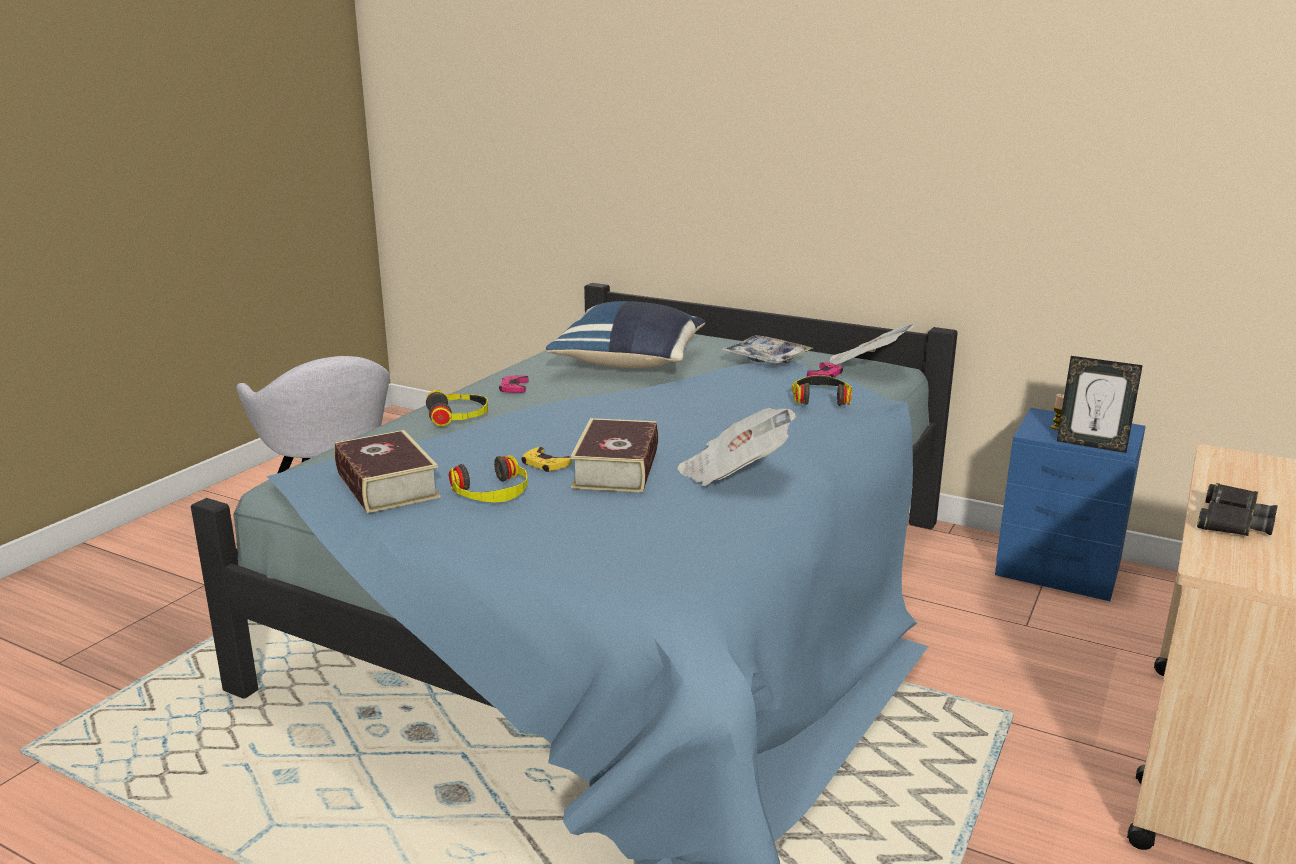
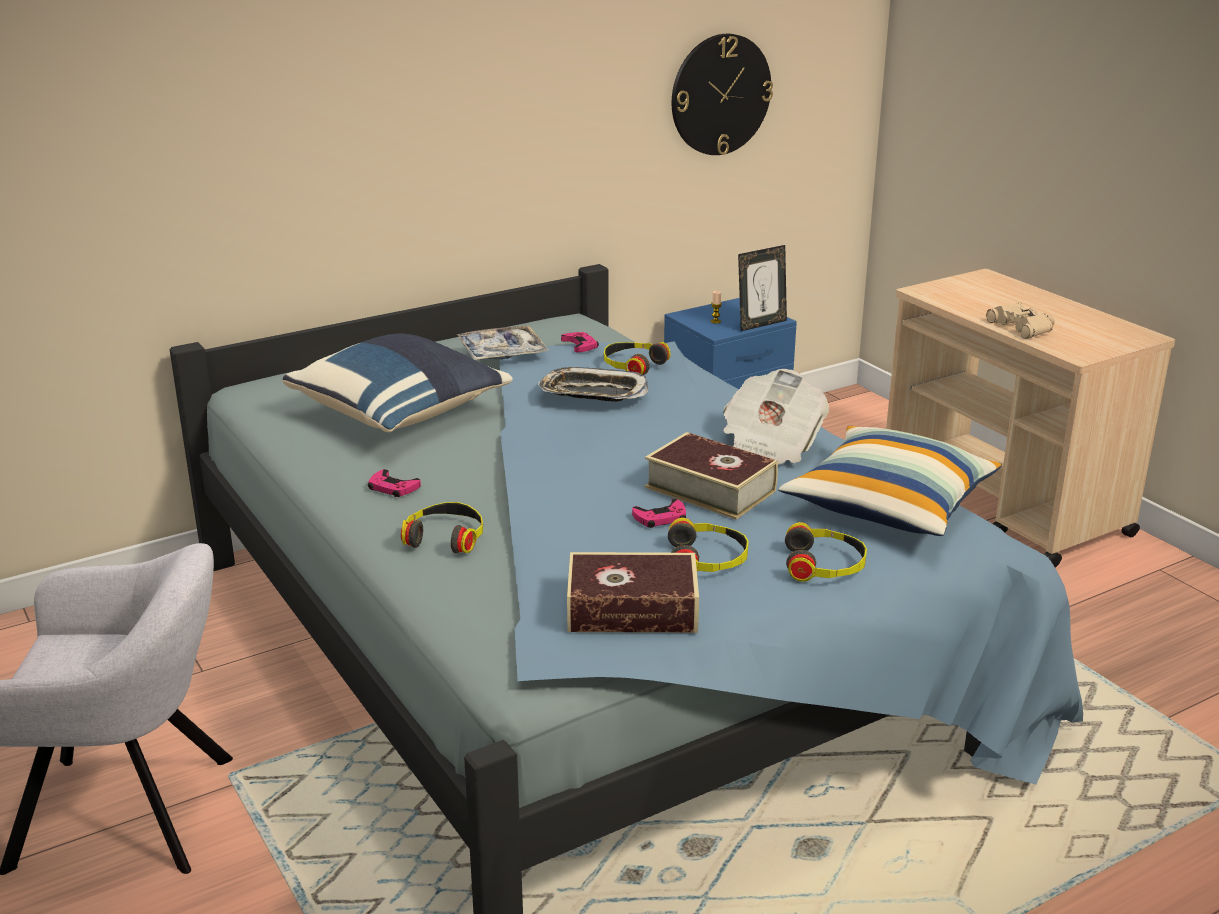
camera: 60 degrees left, 5 degrees up
yellow game controller [521,447,572,472] -> pink game controller [632,499,686,528]
newspaper [830,324,914,365] -> none
black binoculars [1197,483,1278,536] -> beige binoculars [986,303,1055,339]
none -> tray [538,367,648,402]
none -> wall clock [672,34,773,155]
none -> pillow [778,426,1002,536]
none -> headphones [785,522,867,582]

